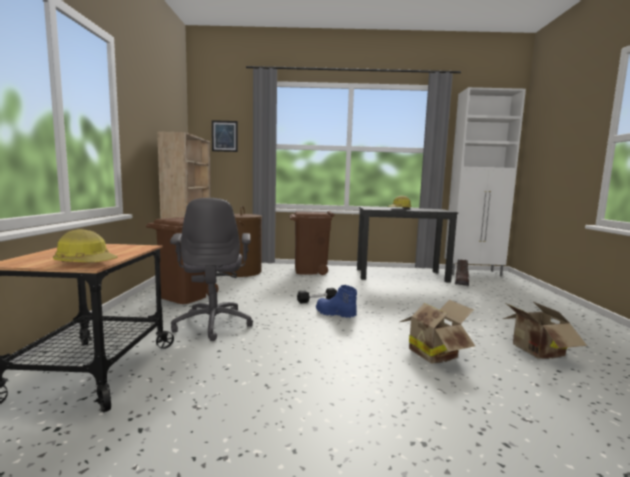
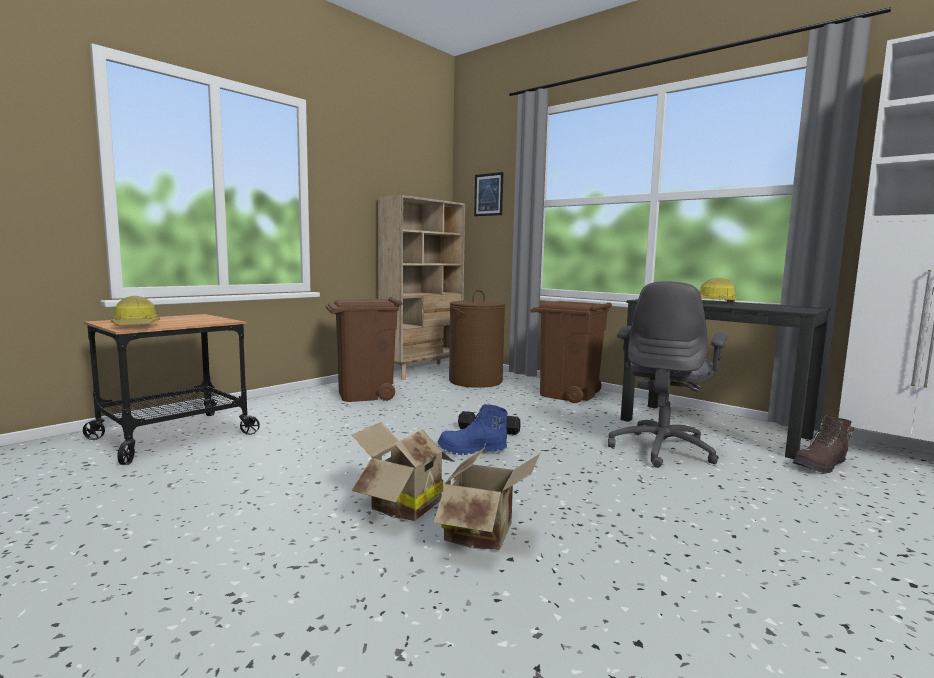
camera: 40 degrees right, 0 degrees up
grey office chair [170,198,253,341] -> grey office chair moved to [608,281,728,468]
blue boot [316,285,357,318] -> blue boot turned 75 degrees counterclockwise [437,404,508,455]
cardboard box [503,301,587,359] -> cardboard box moved to [351,422,455,521]

